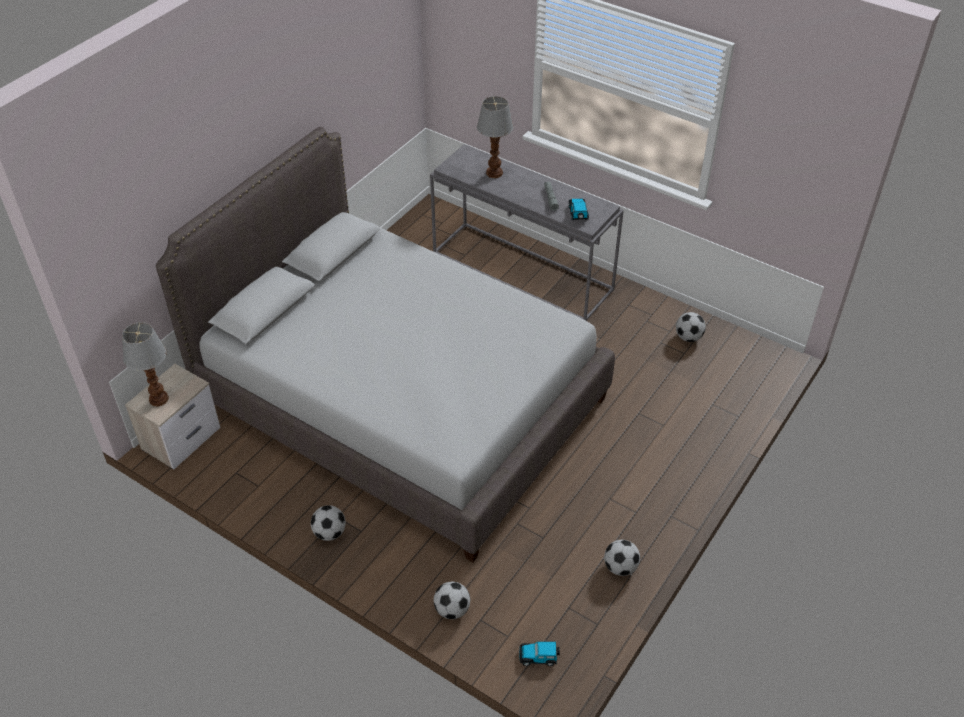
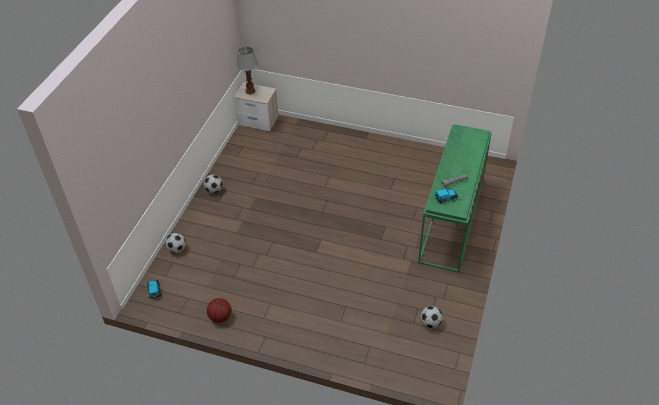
camera: 75 degrees right, 0 degrees up
grey bed [156,127,615,562] -> none
grey console table [430,144,624,321] -> green console table [418,124,492,273]
table lamp [477,96,513,178] -> none
football [604,540,640,576] -> basketball [207,298,231,323]

